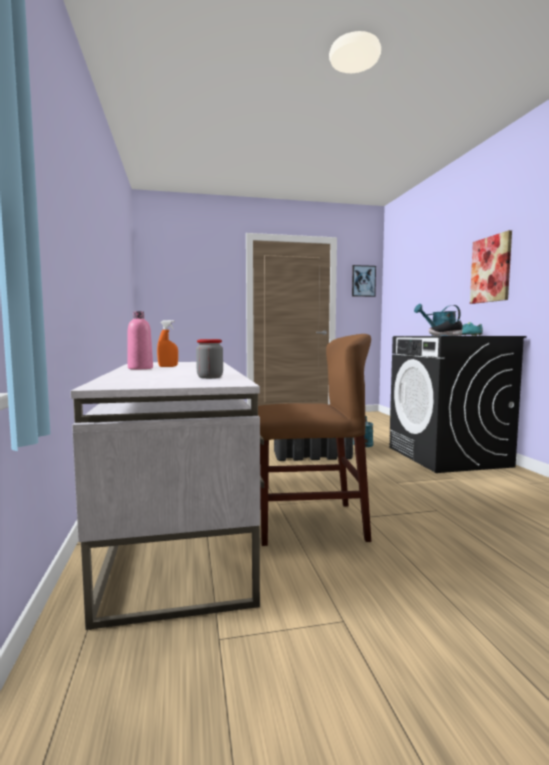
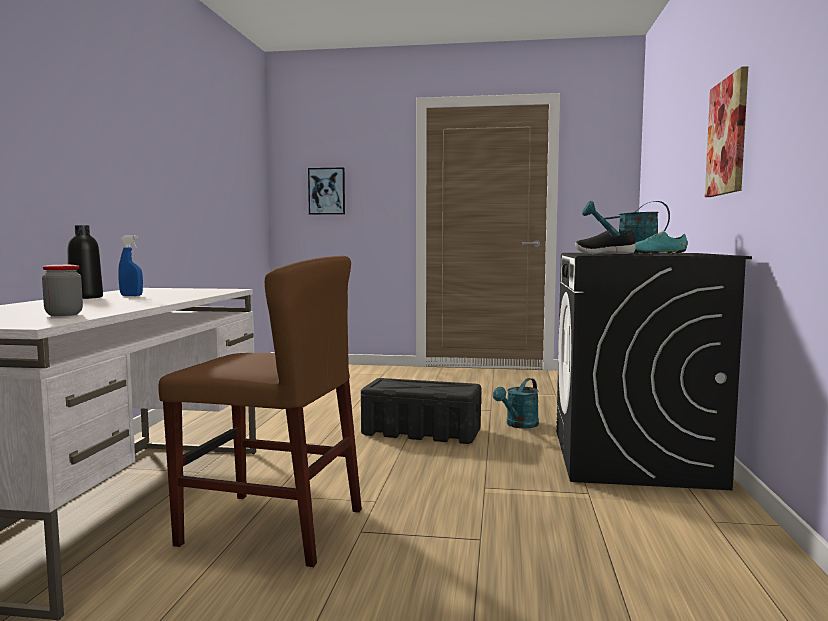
camera: 20 degrees right, 0 degrees up
pink bottle [128,311,153,369] -> black bottle [67,225,103,299]
orange spray bottle [157,320,178,367] -> blue spray bottle [118,235,143,296]
picture [352,265,376,297] -> picture moved to [308,167,345,215]

